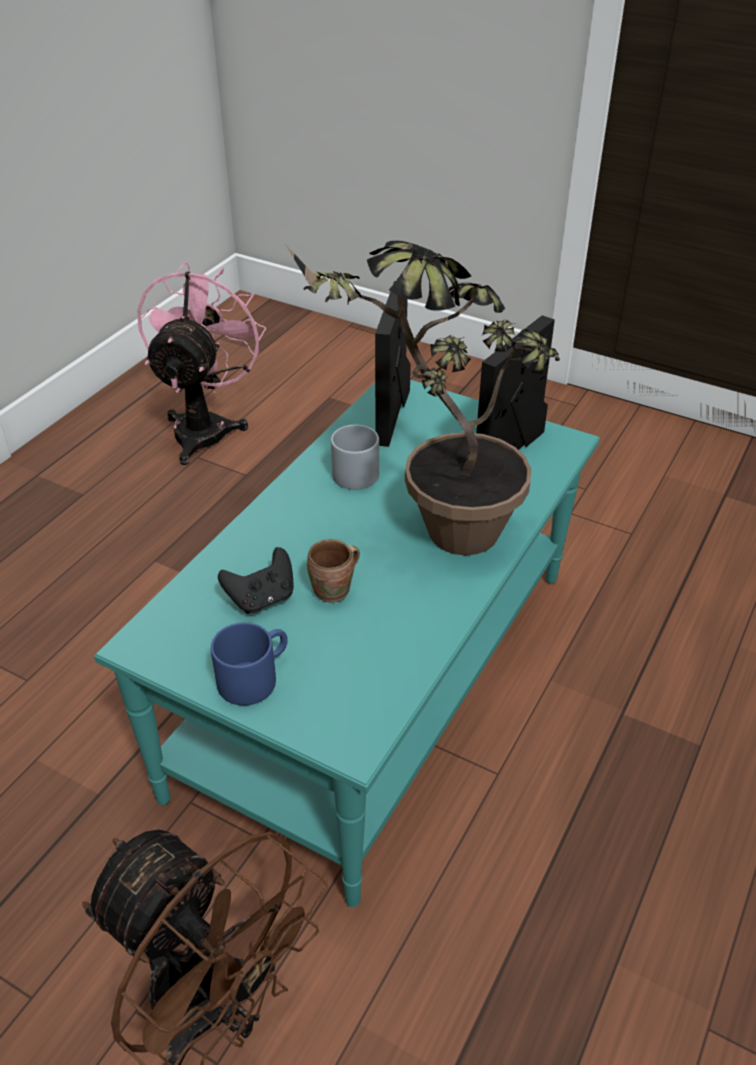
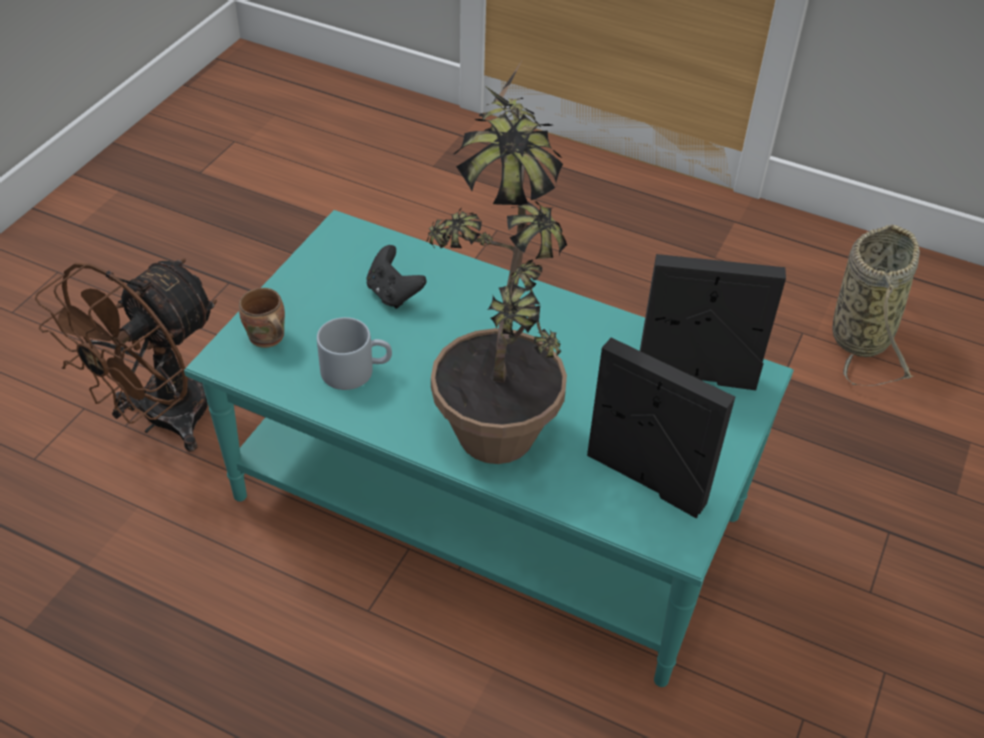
camera: 85 degrees right, 5 degrees up
pink fan [137,262,266,465] -> basket [832,225,920,386]
blue mug [211,622,288,706] -> none
brown mug [307,539,360,603] -> brown mug moved to [239,288,285,348]
grey mug [331,425,379,490] -> grey mug moved to [317,317,392,390]

